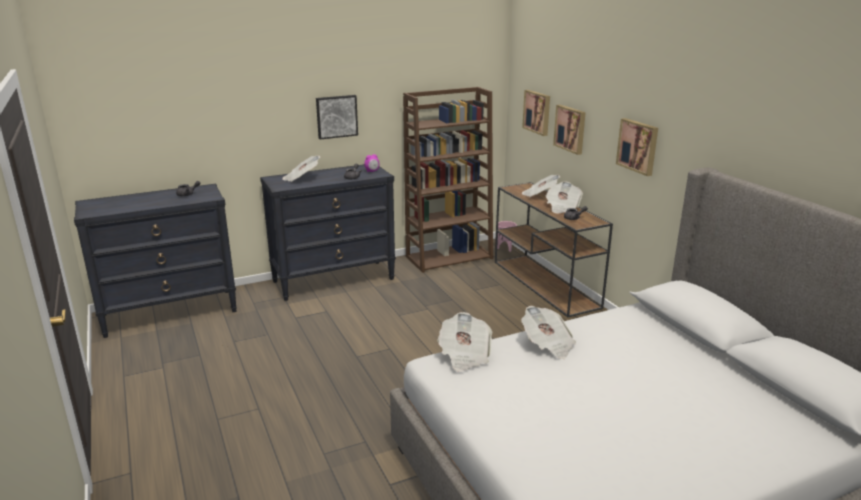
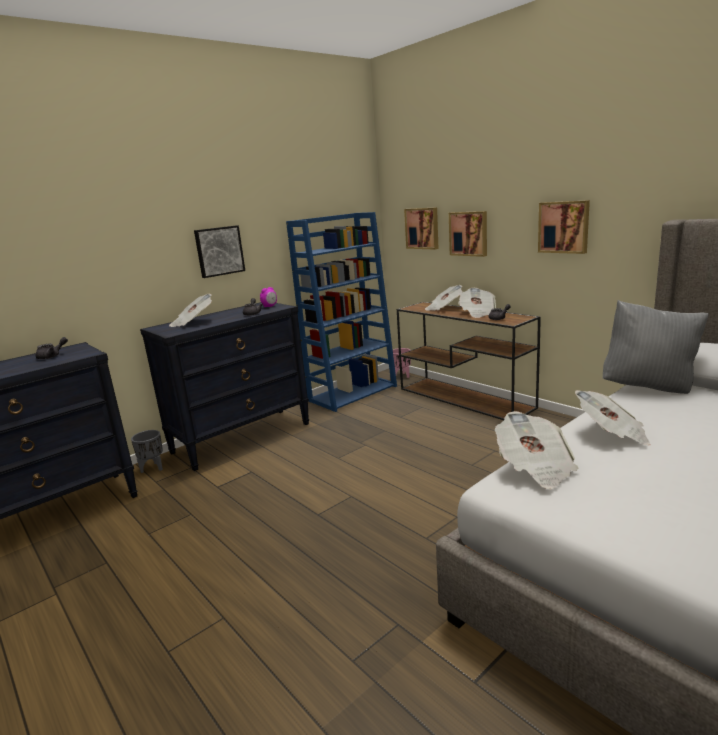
camera: 15 degrees left, 5 degrees down
brown bookcase [403,87,493,273] -> blue bookcase [286,212,397,412]
none -> grey planter [131,430,163,473]
none -> grey pillow [603,300,709,394]

